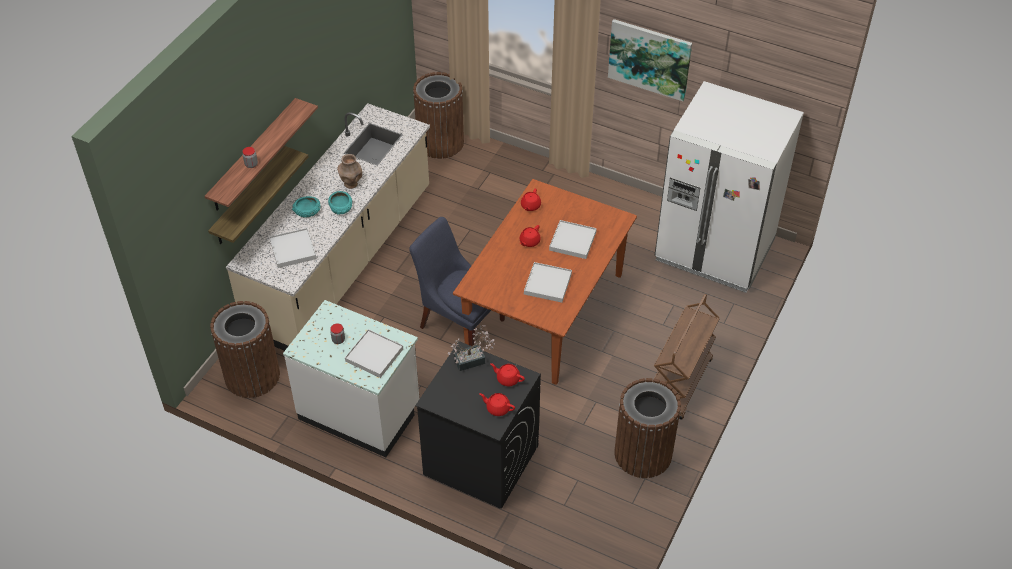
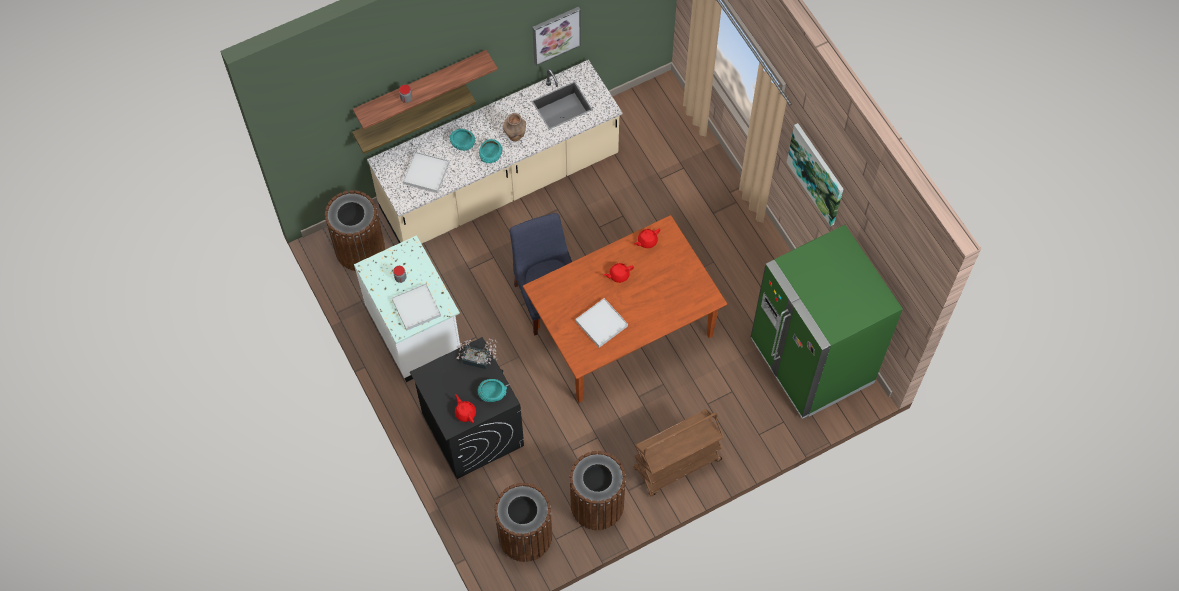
camera: 35 degrees right, 15 degrees up
brown trash can [413,72,464,159] -> brown trash can moved to [494,483,552,562]
red teapot [490,363,525,386] -> turquoise bowl [478,379,507,402]
white tray [549,220,597,259] -> none
white fridge [655,81,804,293] -> green fridge [751,225,903,419]
none -> picture [532,7,581,66]

